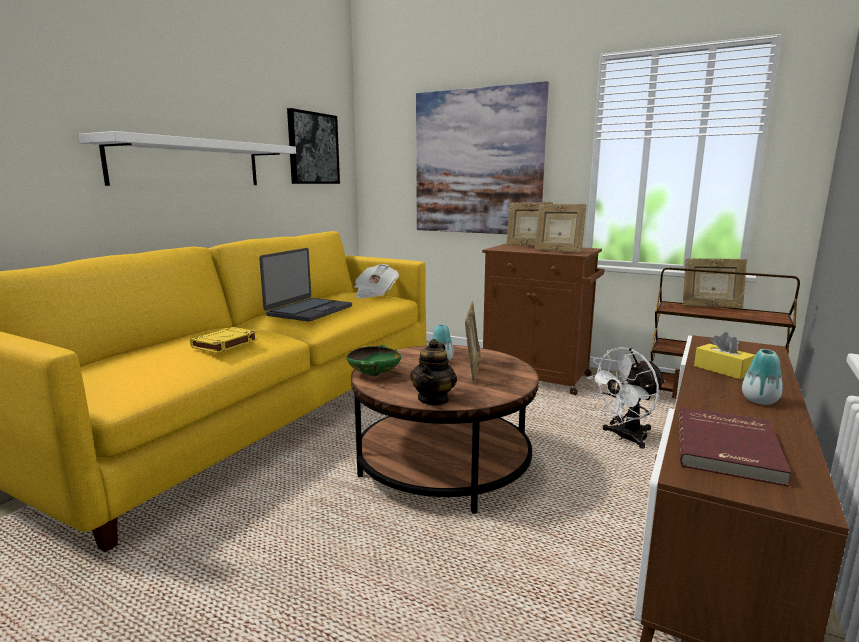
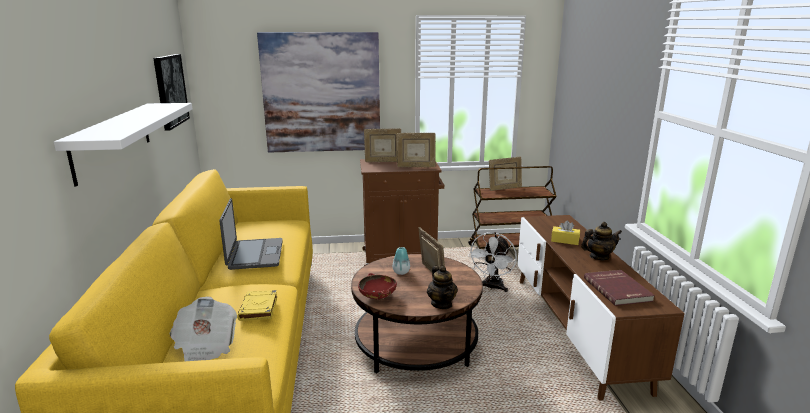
camera: 35 degrees left, 5 degrees up
green bowl [347,345,401,376] -> red bowl [358,273,397,299]
newspaper [354,264,399,298] -> newspaper moved to [170,297,237,361]
vase [742,349,783,405] -> teapot [581,222,622,260]

